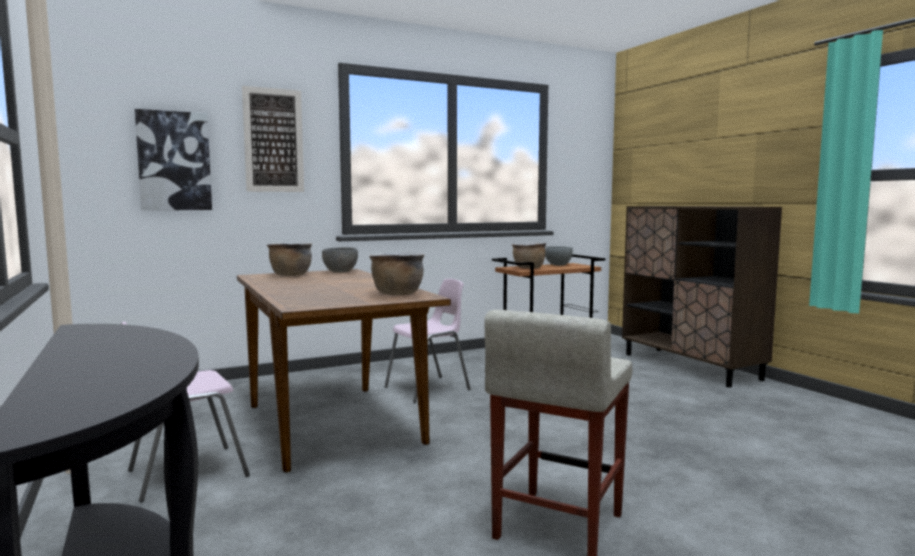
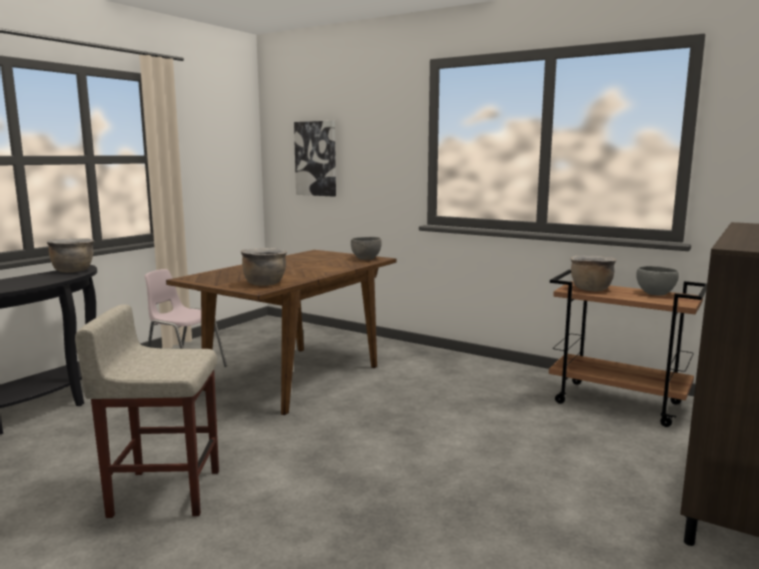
camera: 60 degrees right, 5 degrees up
picture [242,86,304,192] -> none
brown cooking pot [267,243,312,276] -> brown cooking pot moved to [46,238,94,273]
pink chair [385,279,471,403] -> none

